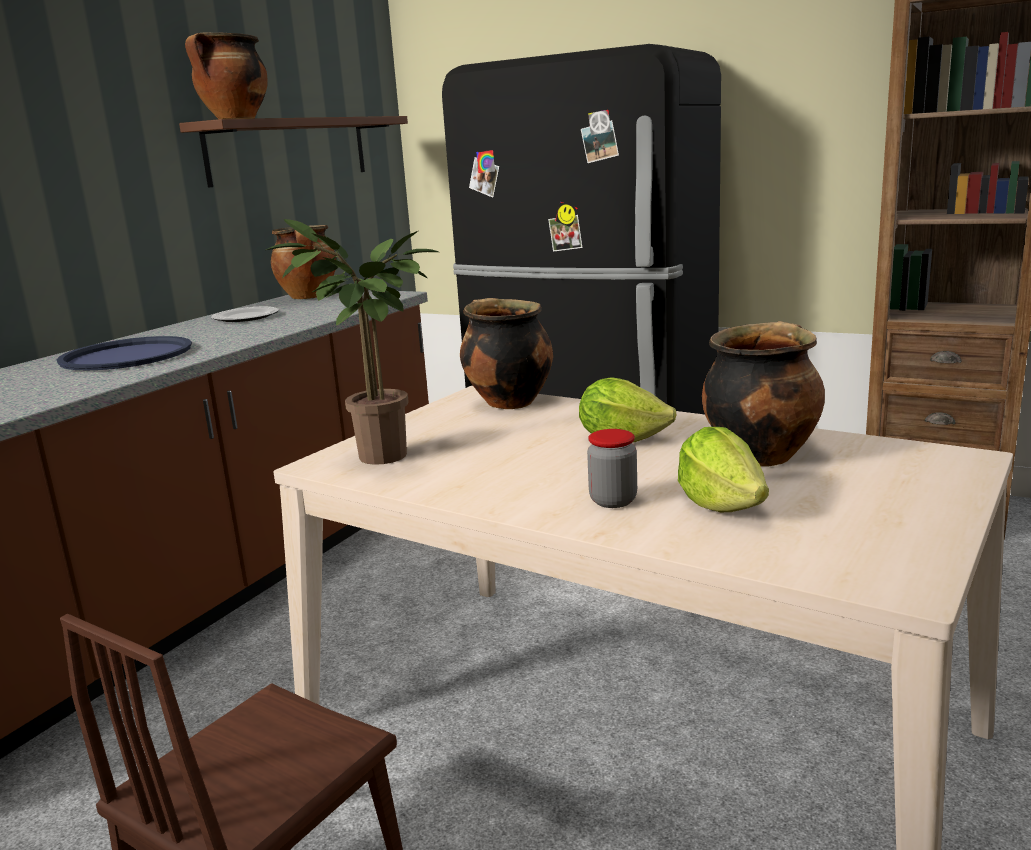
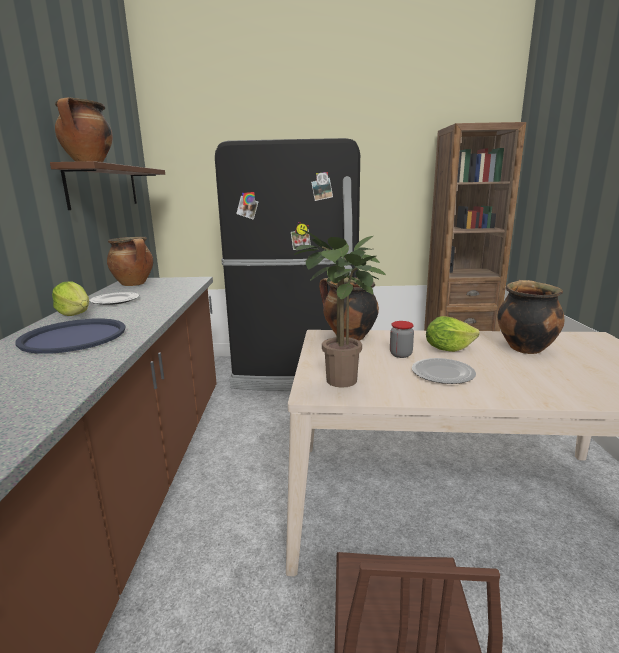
camera: 30 degrees left, 0 degrees up
jar [587,429,637,508] -> jar moved to [390,321,414,358]
lettuce [678,427,769,512] -> lettuce moved to [52,281,89,316]
none -> plate [412,358,476,384]

